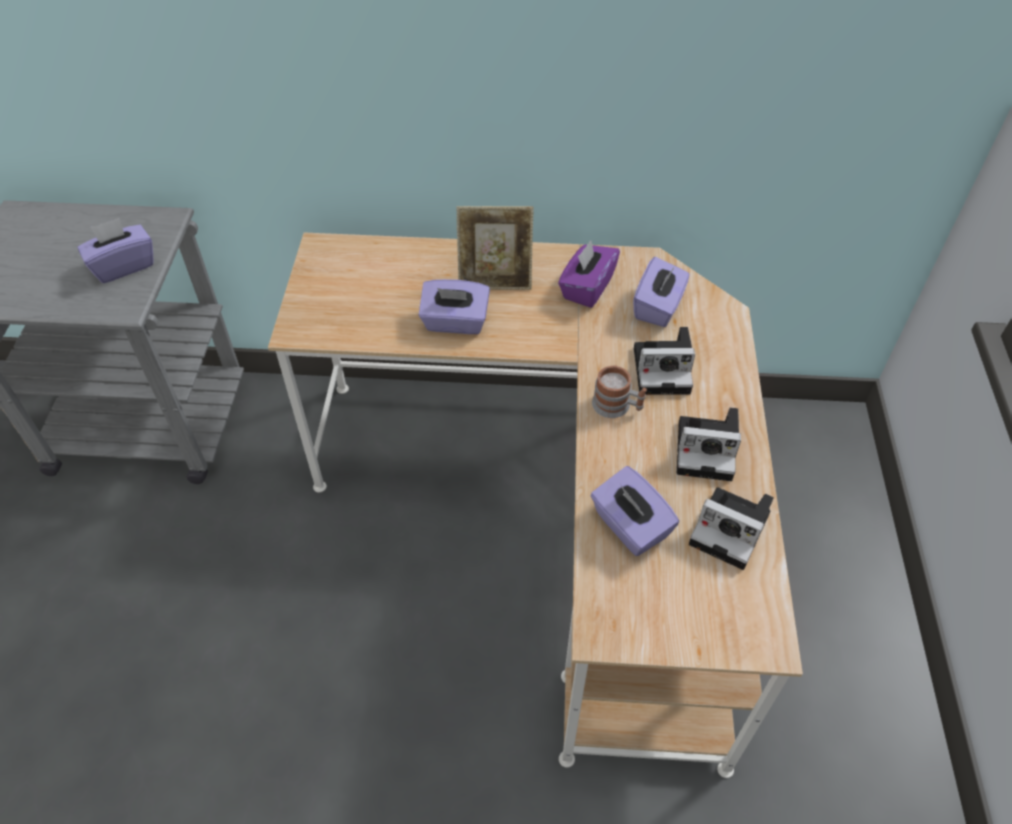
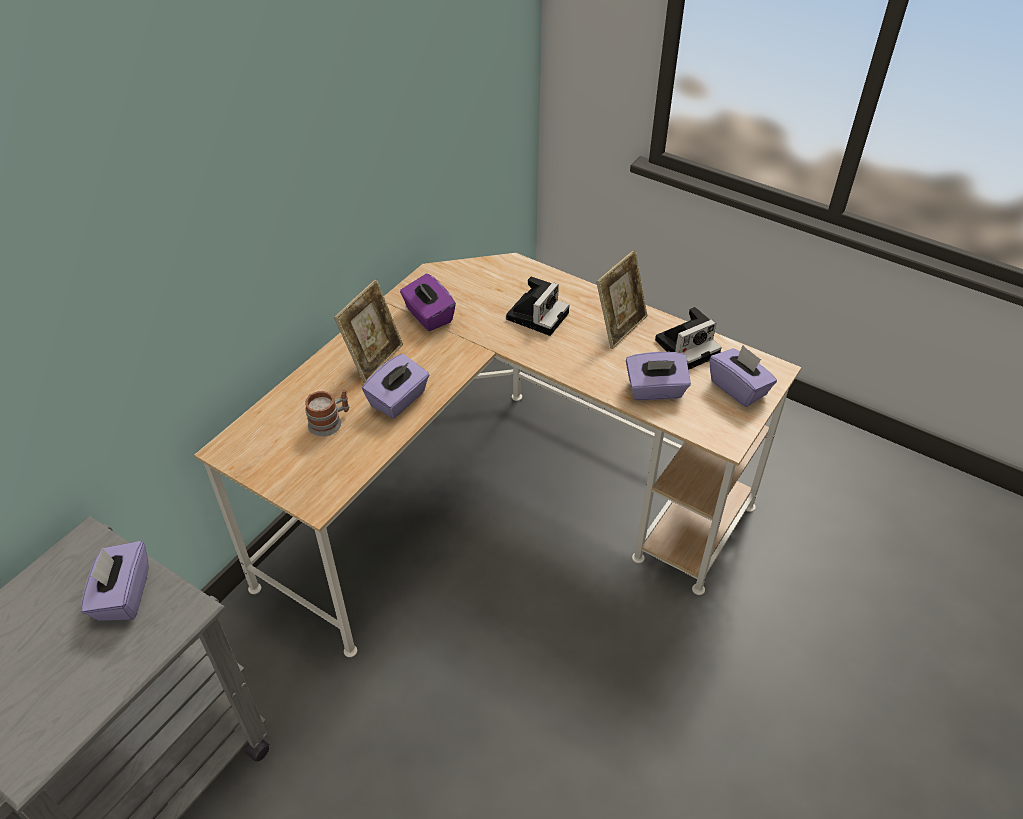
camera: 60 degrees left, 5 degrees down
mug [592,365,647,418] -> mug moved to [305,389,349,437]
purple tissue box [633,257,690,327] -> purple tissue box moved to [710,345,777,407]
camera [677,408,741,481] -> picture frame [596,250,648,349]

